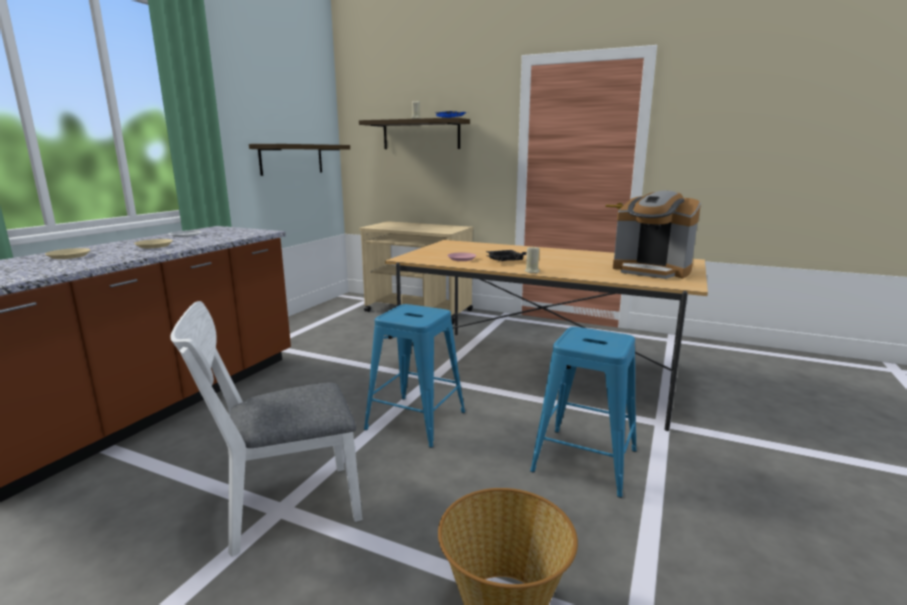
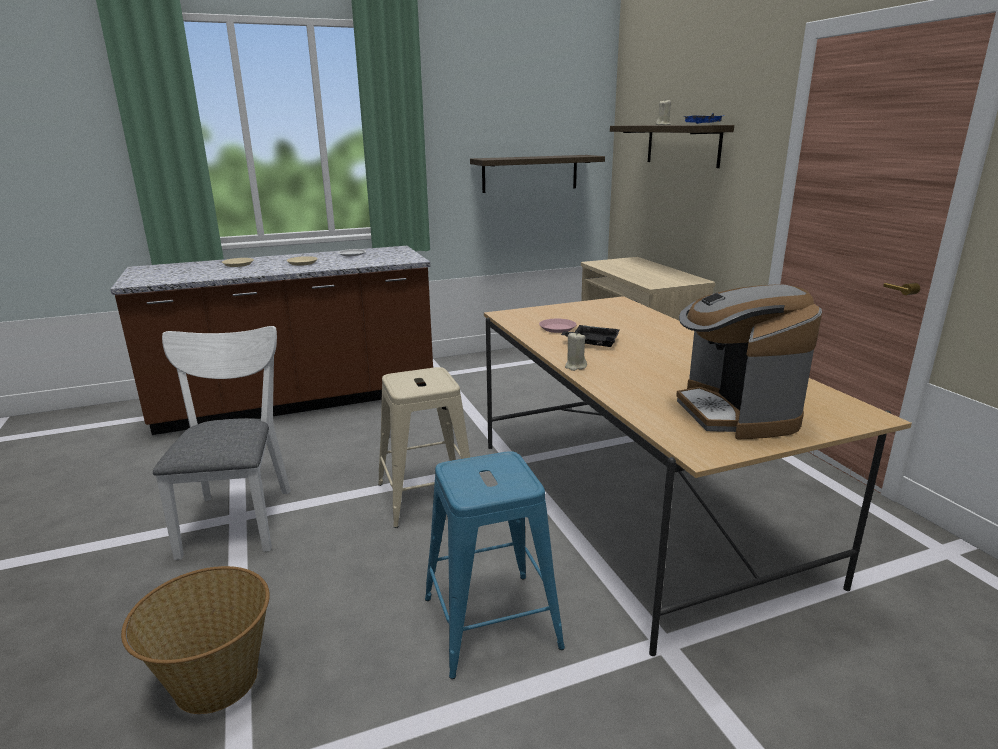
camera: 45 degrees right, 5 degrees up
white chair [170,301,363,557] -> white chair turned 60 degrees clockwise [153,326,291,560]
blue stool [364,304,465,448] -> beige stool [378,367,470,528]

